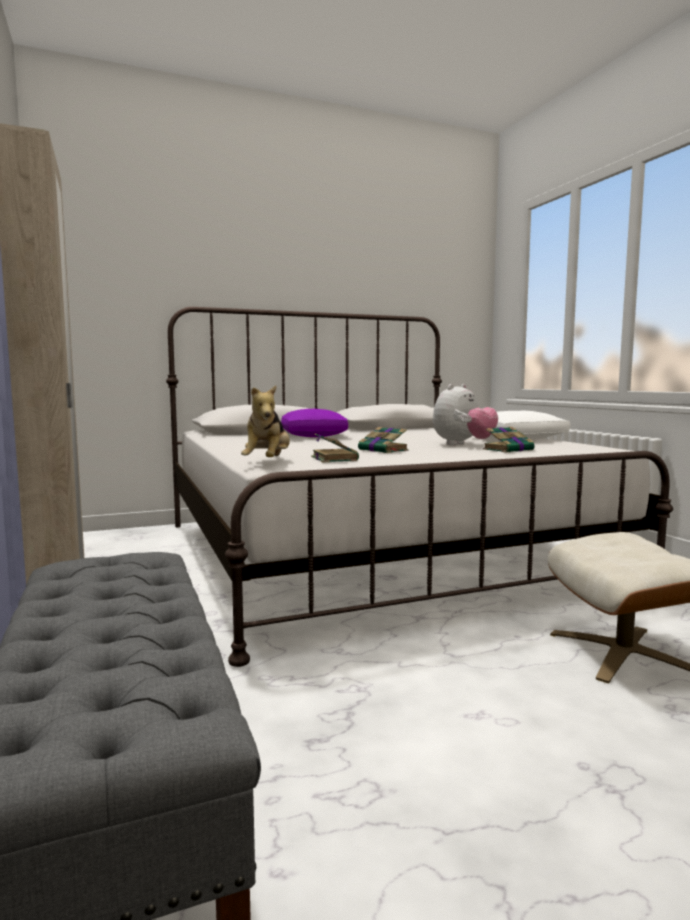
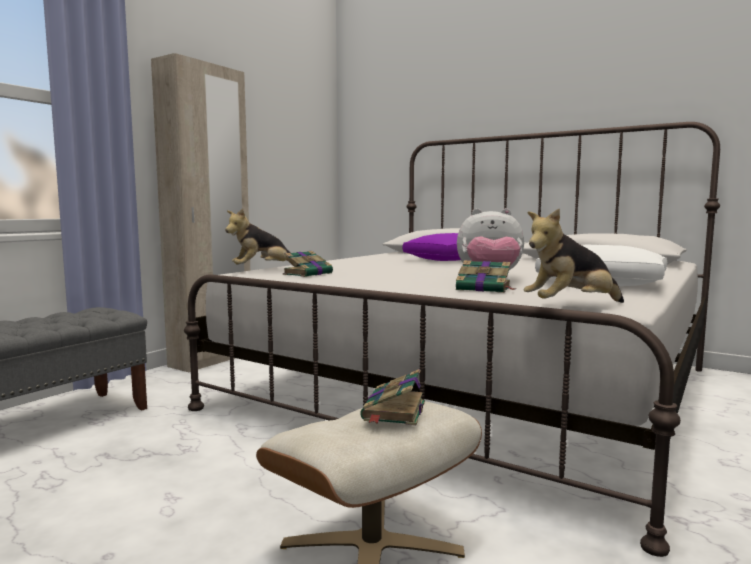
camera: 55 degrees right, 0 degrees up
book [358,427,408,453] -> book moved to [360,369,425,425]
none -> plush toy [524,208,624,303]

